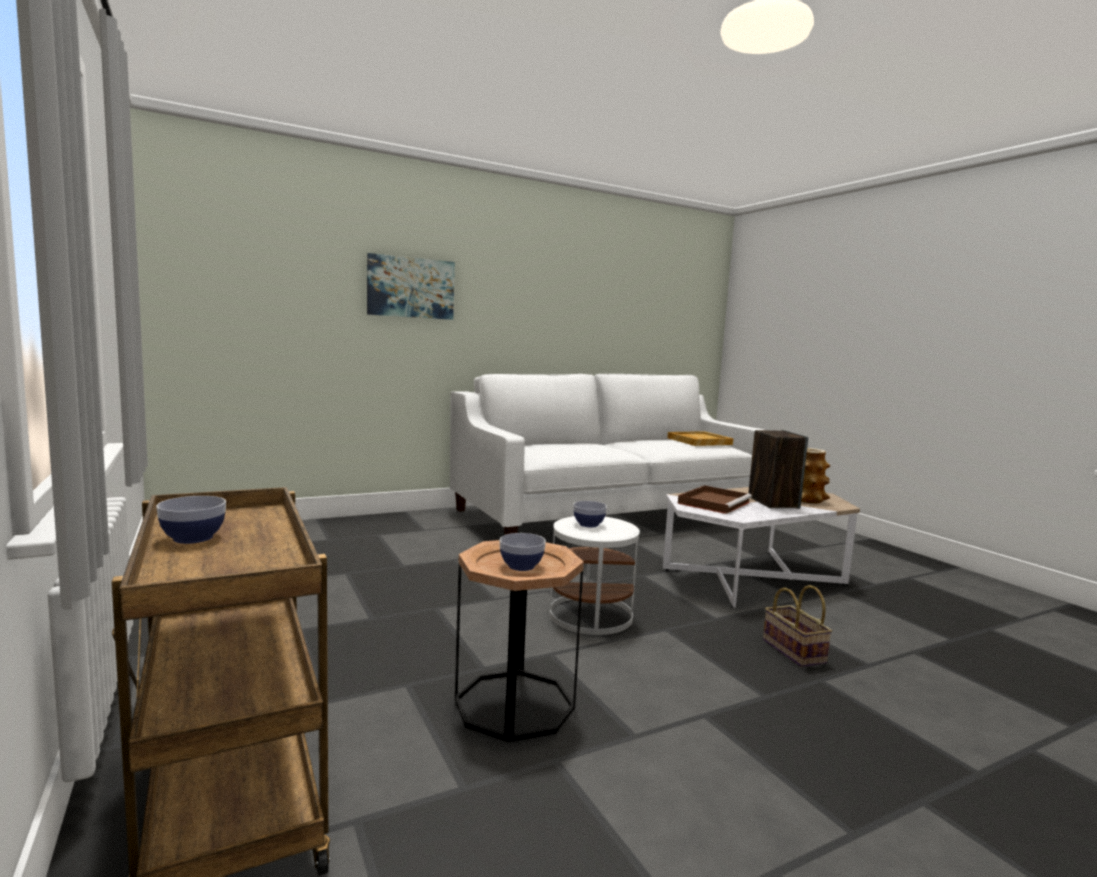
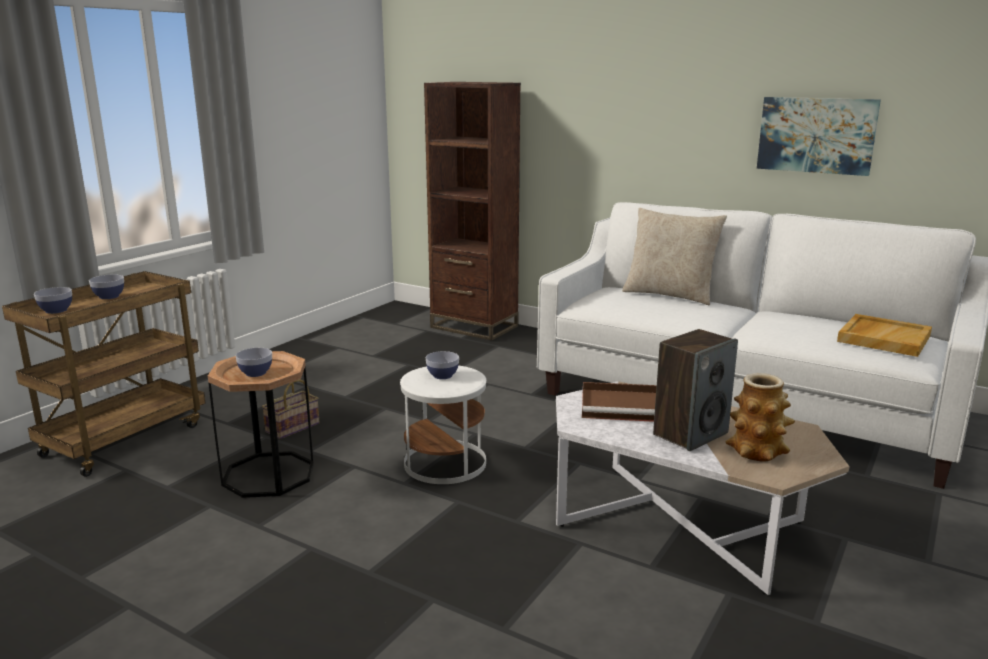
camera: 60 degrees right, 10 degrees up
picture [367,253,455,320] -> picture moved to [757,97,881,176]
basket [763,585,832,667] -> basket moved to [262,379,320,439]
none -> bowl [34,287,72,314]
none -> brown bookcase [424,82,521,340]
none -> beige pillow [622,208,727,305]

